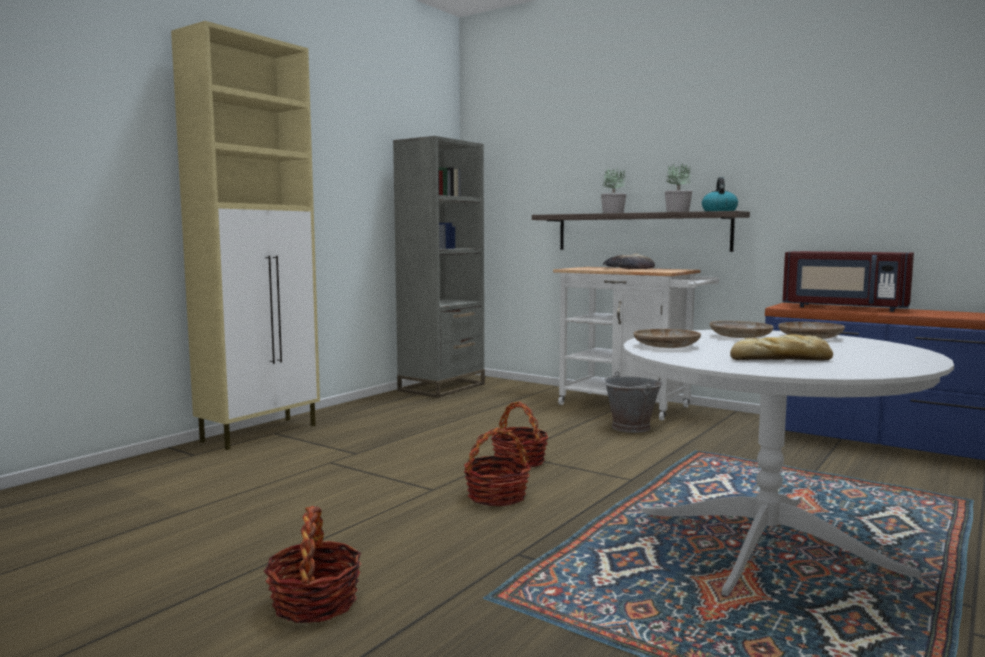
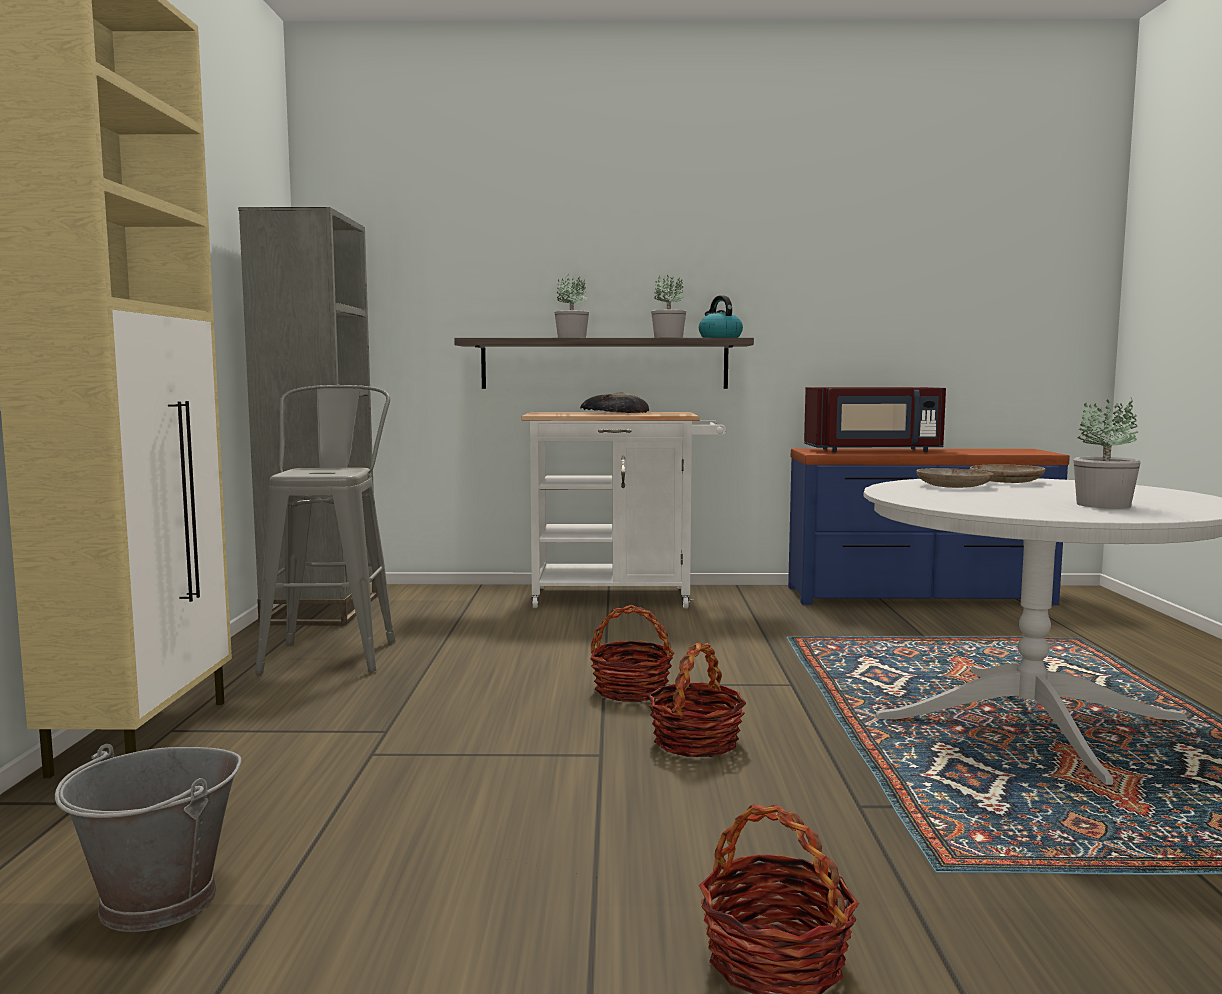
camera: 35 degrees left, 0 degrees up
grey bucket [603,371,663,433] -> grey bucket moved to [55,744,242,932]
beige plate [634,329,701,348] -> none
bread [730,334,833,361] -> potted plant [1073,398,1141,509]
none -> grey stool [255,385,396,674]

